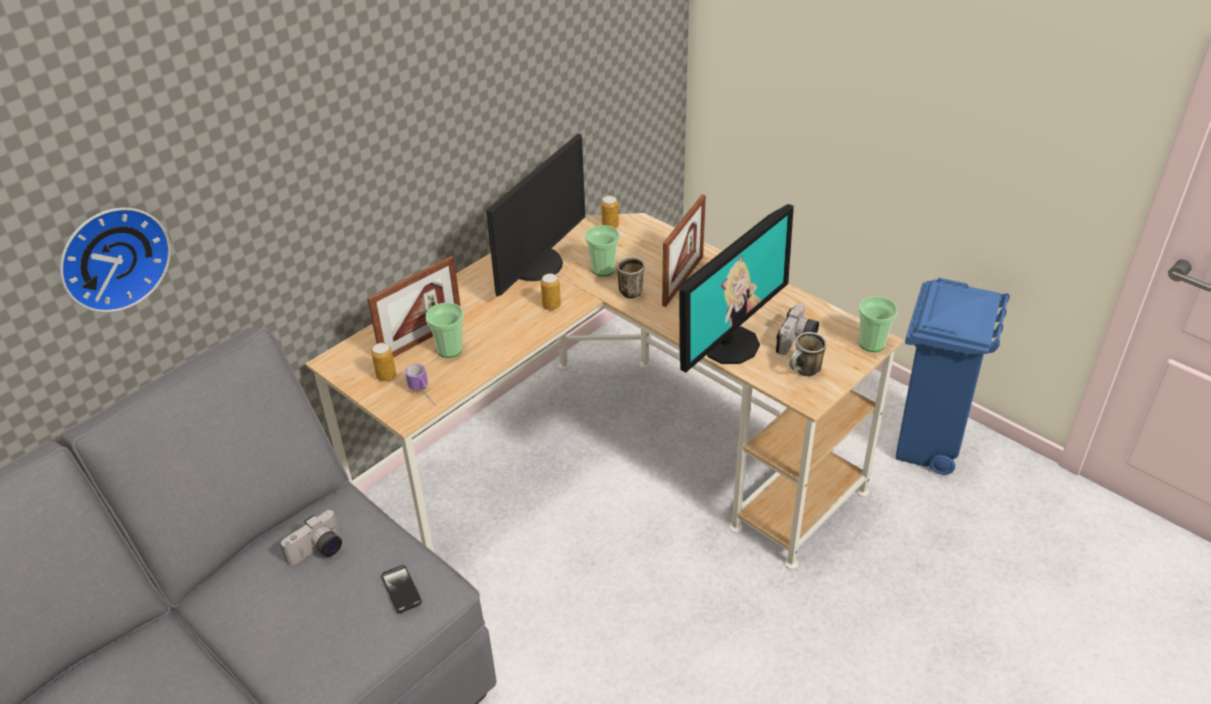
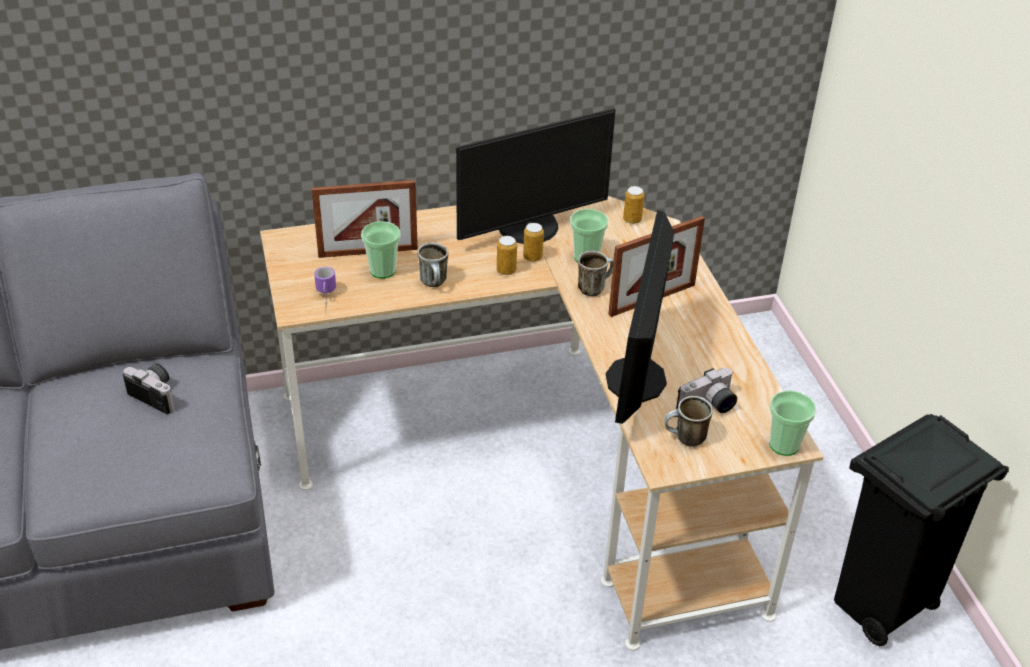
camera: 30 degrees right, 0 degrees up
wall clock [60,208,171,313] -> none
camera [281,510,342,566] -> camera turned 135 degrees counterclockwise [123,364,175,414]
can [371,343,396,381] -> can moved to [523,223,544,262]
phone [381,565,422,613] -> none
monitor [679,204,794,373] -> monitor turned 120 degrees clockwise [606,210,674,424]
blue trash can [896,278,1010,475] -> black trash can [834,414,1009,646]
none -> mug [417,243,448,287]

